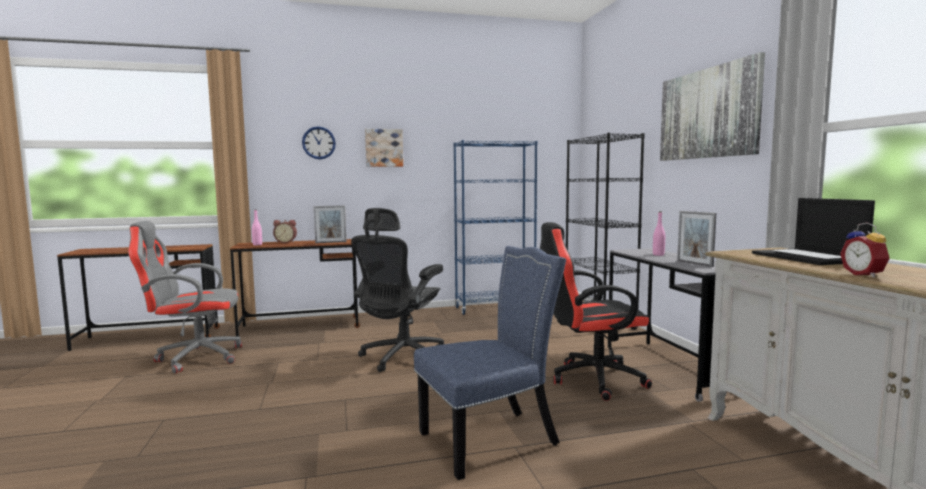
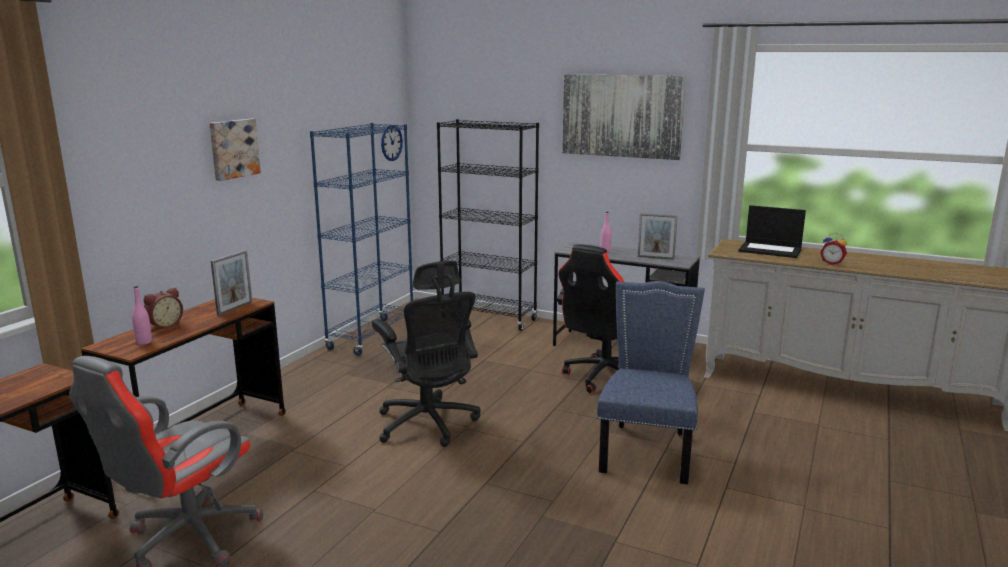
camera: 50 degrees left, 10 degrees up
wall clock [302,126,336,159] -> wall clock moved to [381,125,403,161]

